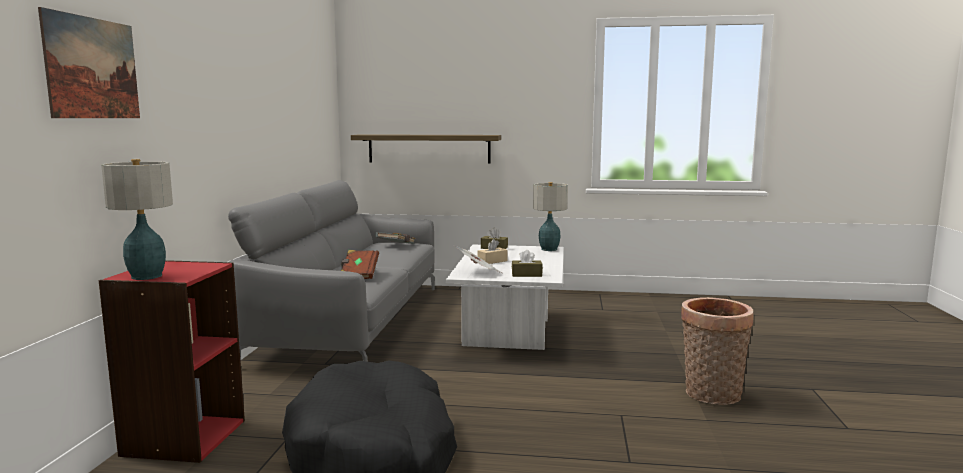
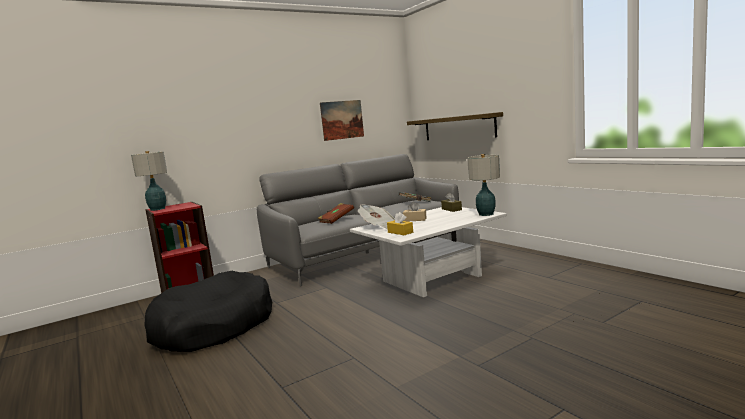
camera: 50 degrees right, 0 degrees up
picture [38,7,140,118] -> picture moved to [320,100,364,141]
brown tissue box [512,250,543,277] -> yellow tissue box [387,212,413,235]
basket [681,297,754,405] -> none

